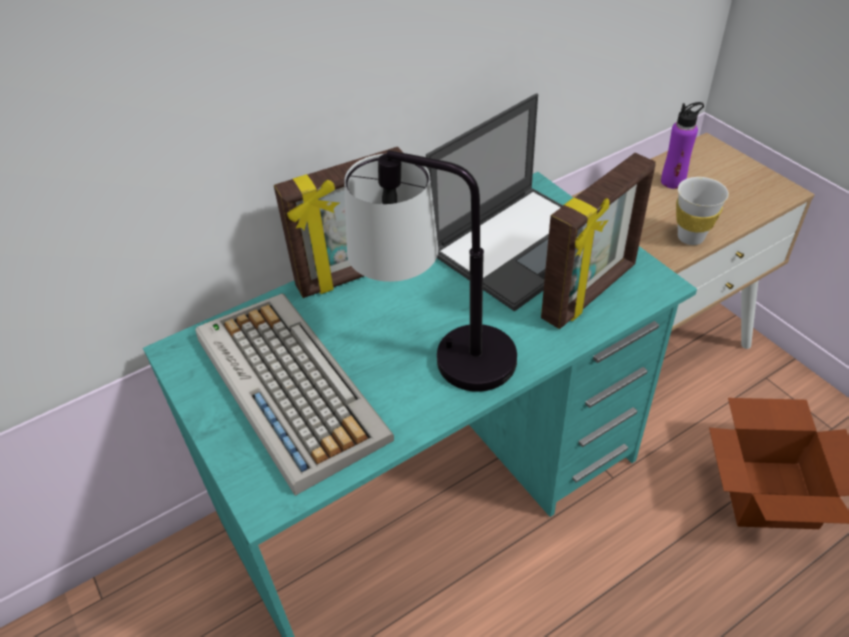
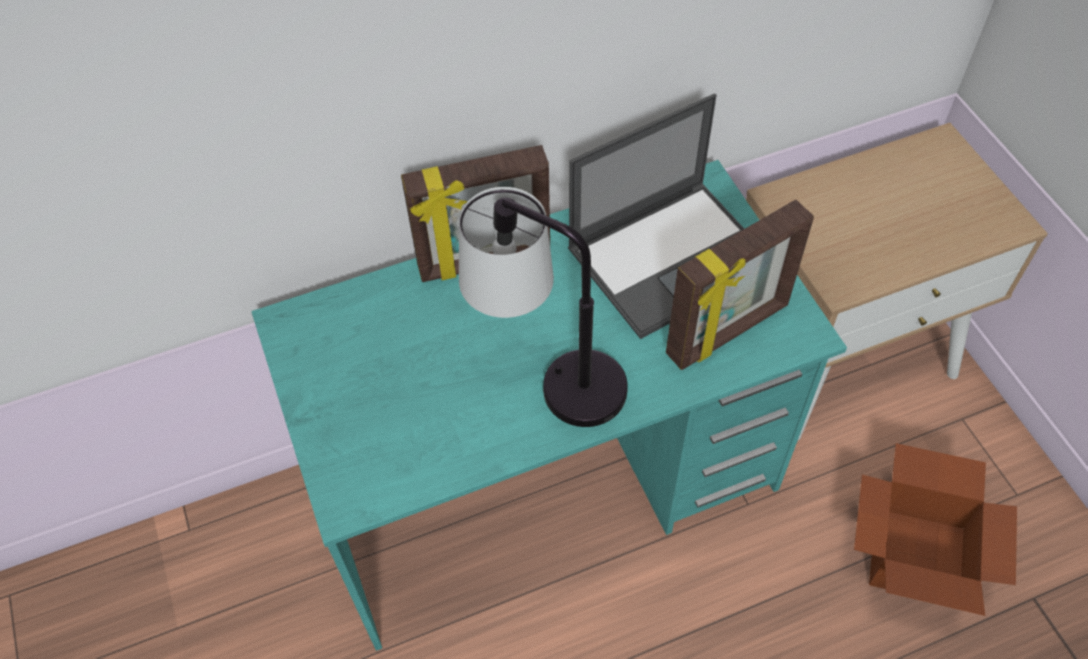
camera: 10 degrees right, 10 degrees up
keyboard [195,294,394,496] -> none
purple bottle [661,102,704,189] -> none
white cup [676,177,729,245] -> none

